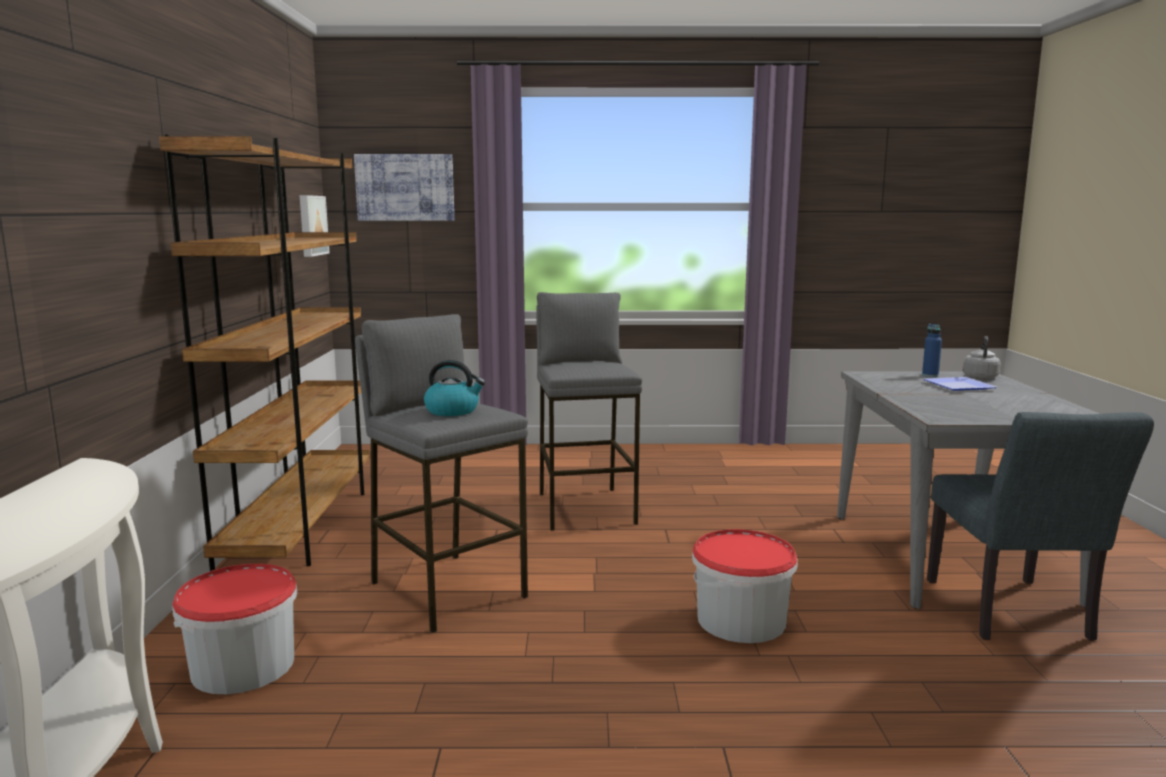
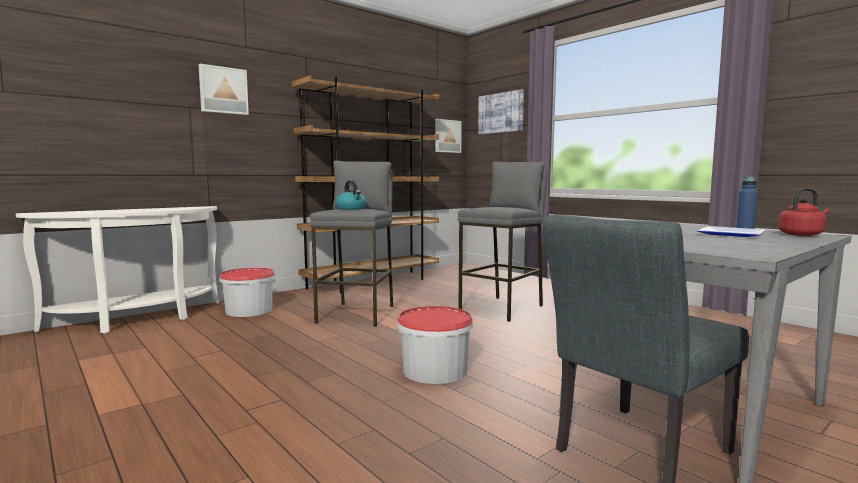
camera: 50 degrees right, 5 degrees down
grey kettle [962,336,1001,379] -> red kettle [778,188,830,236]
none -> picture [199,64,249,115]

